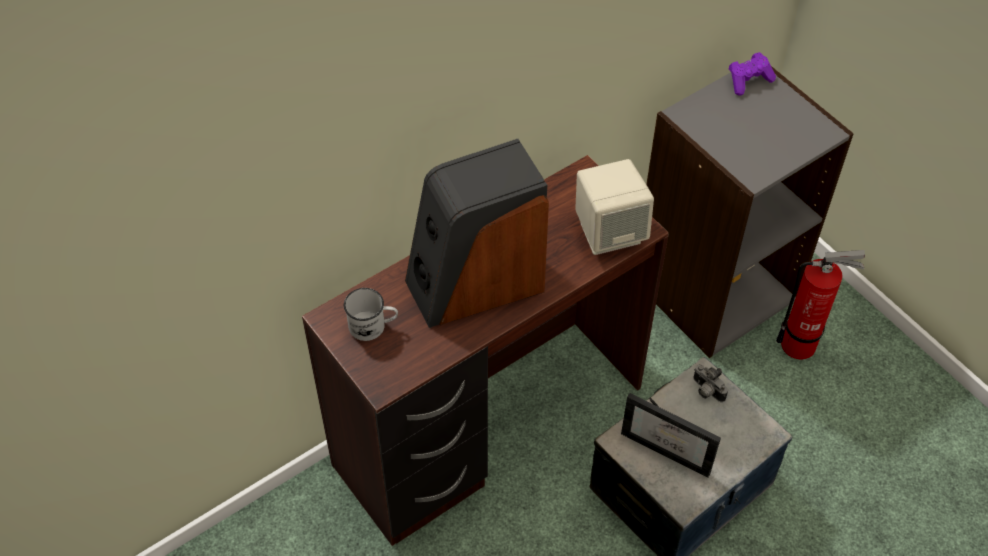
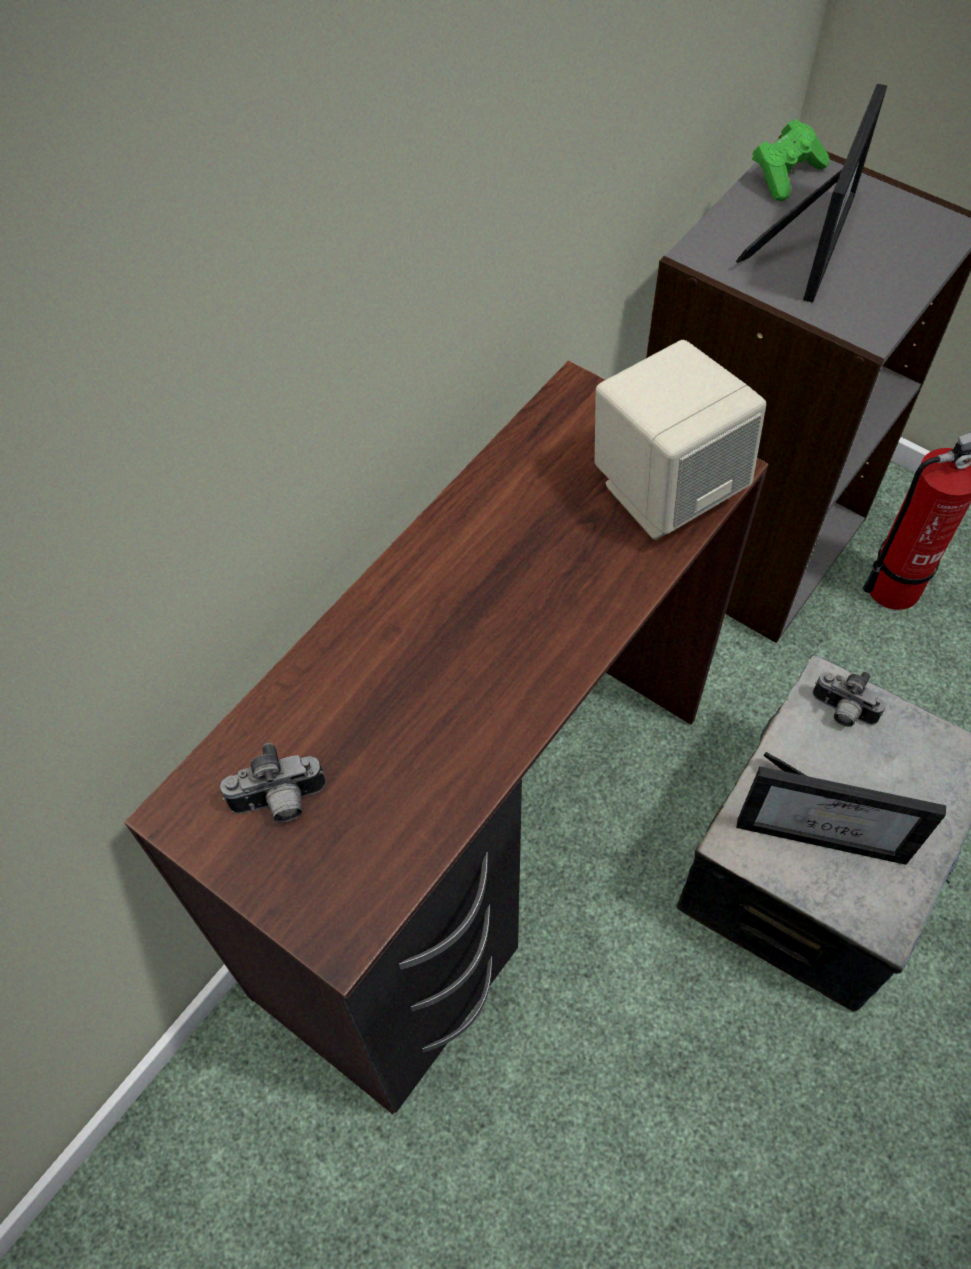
camera: 15 degrees left, 5 degrees up
white mug [344,288,398,341] -> camera [220,743,325,822]
speaker [405,139,549,328] -> none
purple game controller [729,52,776,96] -> green game controller [752,119,829,201]
none -> picture frame [736,83,887,303]

